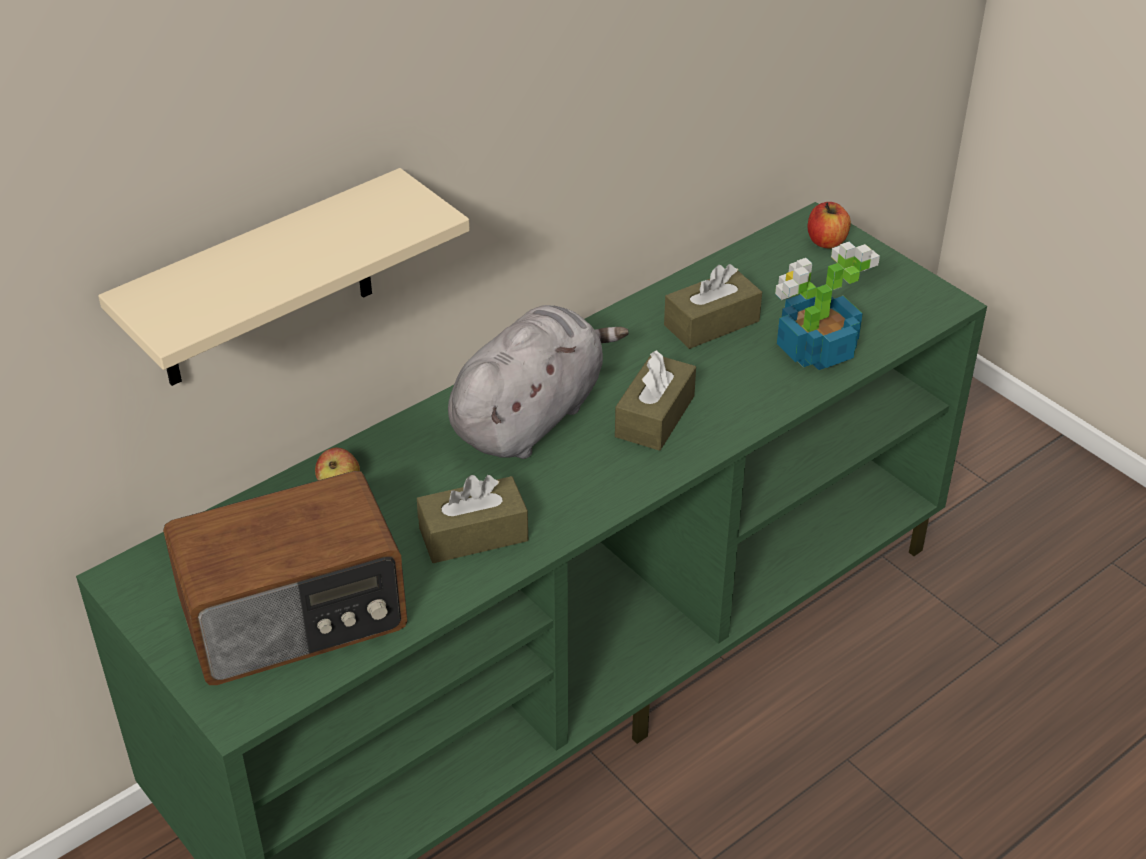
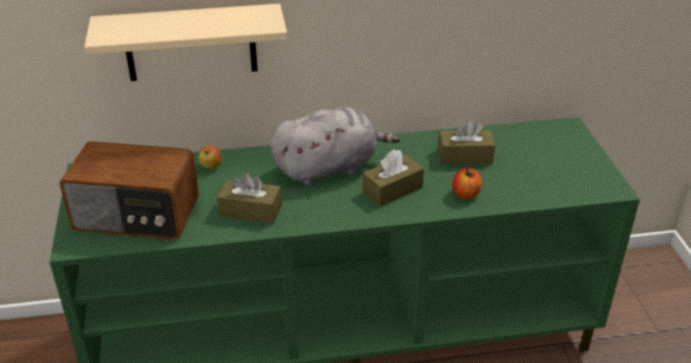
camera: 30 degrees right, 5 degrees down
potted plant [775,242,880,370] -> none
apple [807,202,851,248] -> apple moved to [452,168,482,199]

